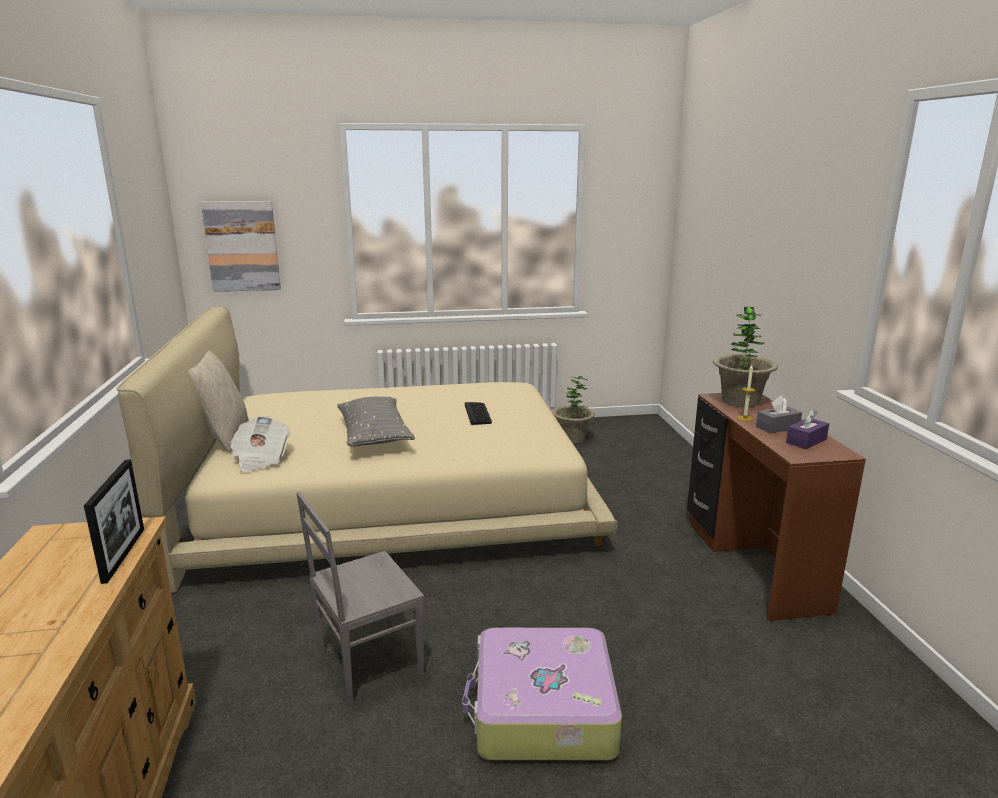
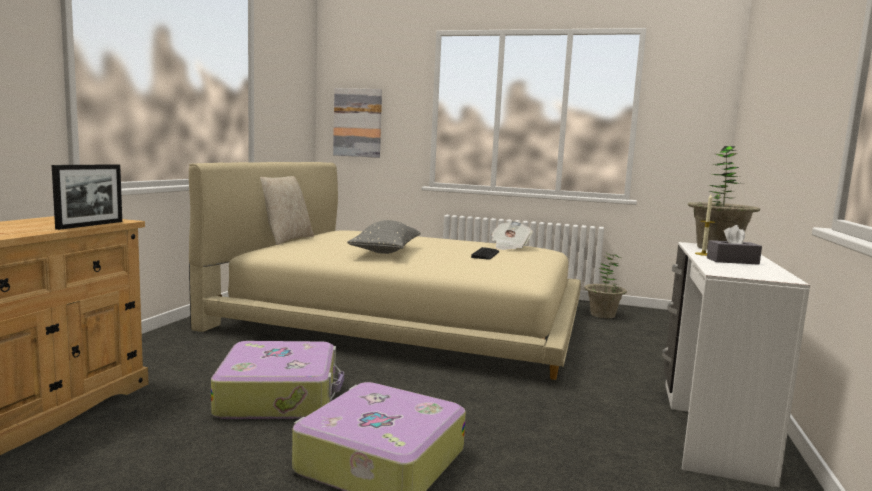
camera: 25 degrees right, 10 degrees down
newspaper [230,416,290,472] -> newspaper moved to [491,221,533,250]
grey chair [296,491,424,705] -> suitcase [211,341,344,419]
brown desk [687,393,866,621] -> white desk [662,242,810,487]
purple tissue box [786,409,829,449] -> none

